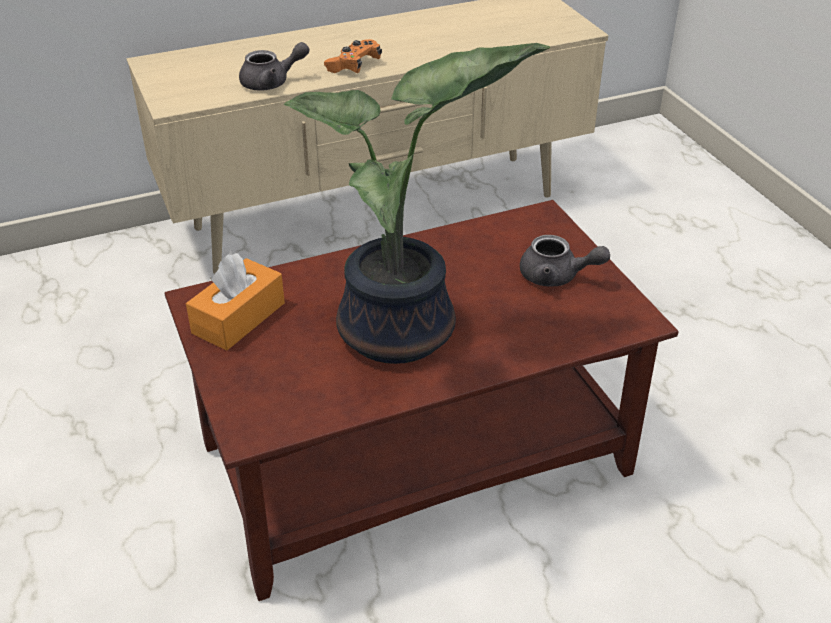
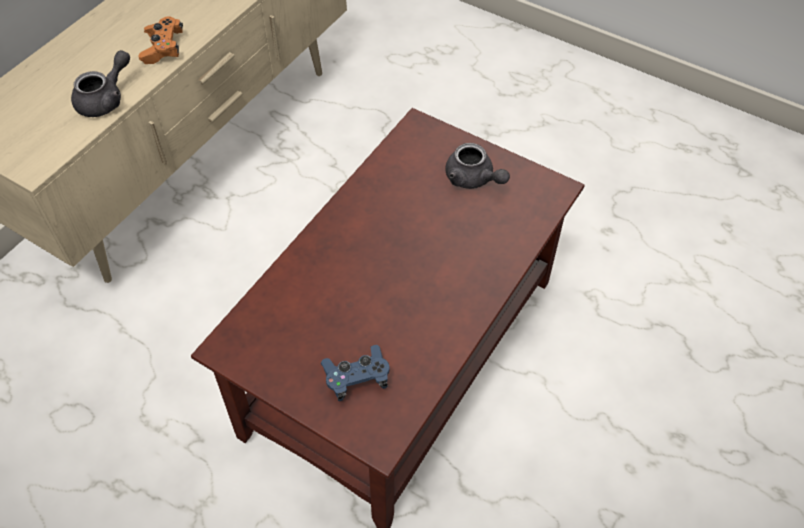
camera: 35 degrees left, 15 degrees up
orange tissue box [186,253,285,350] -> none
potted plant [284,43,550,364] -> none
grey teapot [520,235,610,287] -> grey teapot turned 60 degrees clockwise [445,143,510,189]
none -> blue game controller [320,345,390,401]

